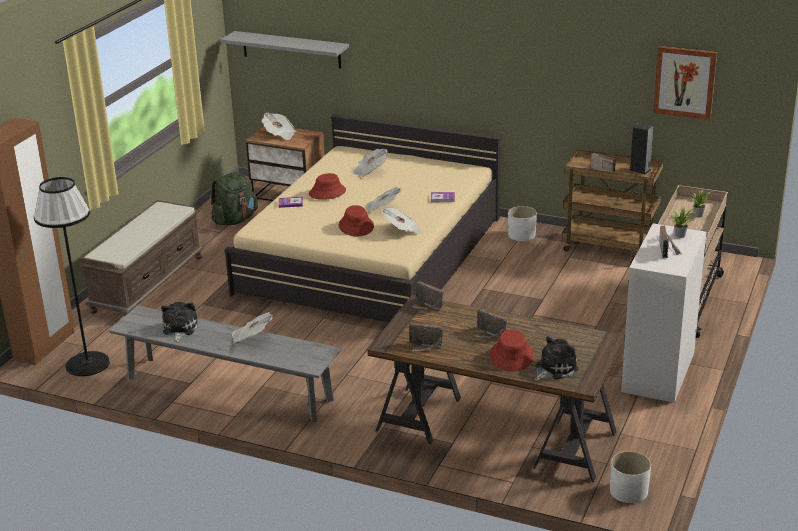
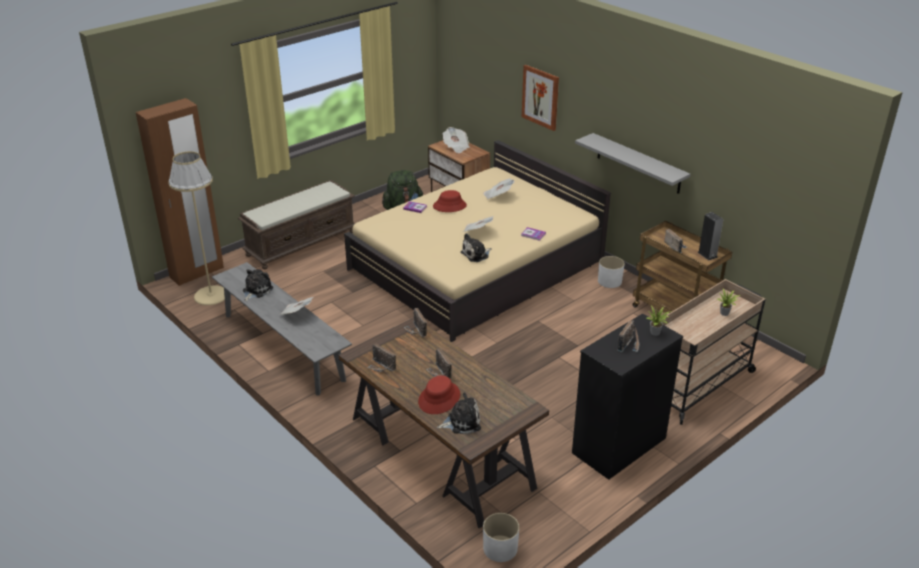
camera: 25 degrees right, 5 degrees up
black floor lamp [34,177,110,376] -> beige floor lamp [168,151,225,305]
grey shelf [220,31,349,68] -> grey shelf moved to [575,133,690,194]
red hat [339,205,374,236] -> none
newspaper [381,208,421,233] -> plush toy [460,233,492,262]
white dresser [621,224,707,403] -> black dresser [572,313,683,480]
picture [653,46,717,120] -> picture moved to [522,65,559,131]

